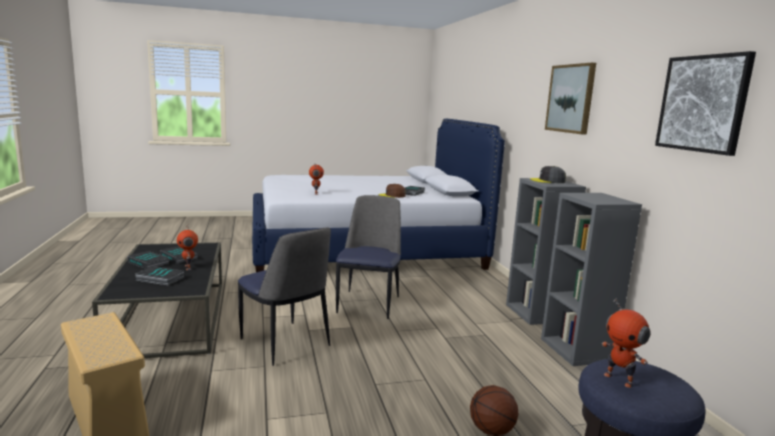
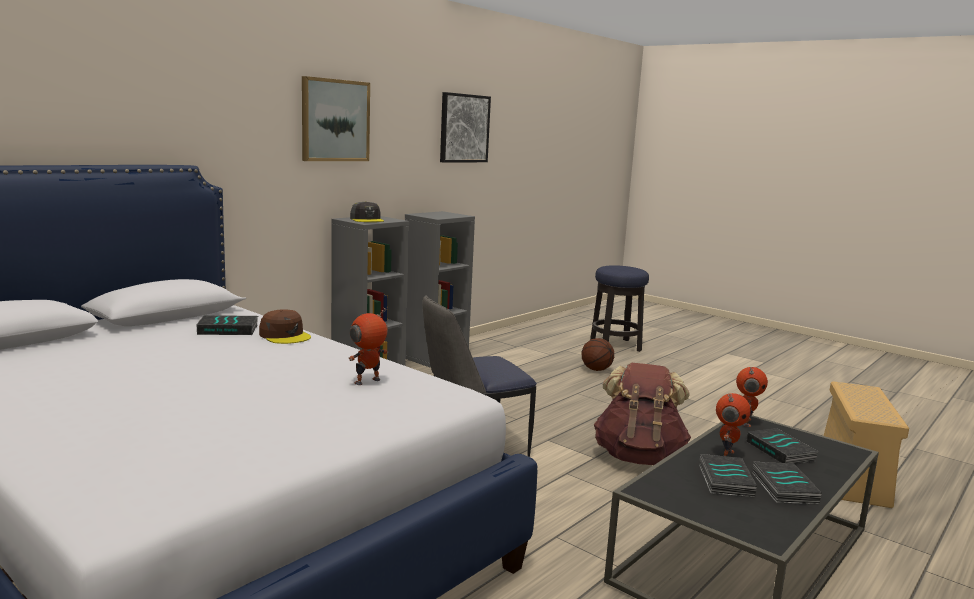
camera: 125 degrees left, 0 degrees up
chair [238,228,331,366] -> brown backpack [594,363,691,465]
toy robot [602,298,650,388] -> toy robot moved to [736,367,768,427]

